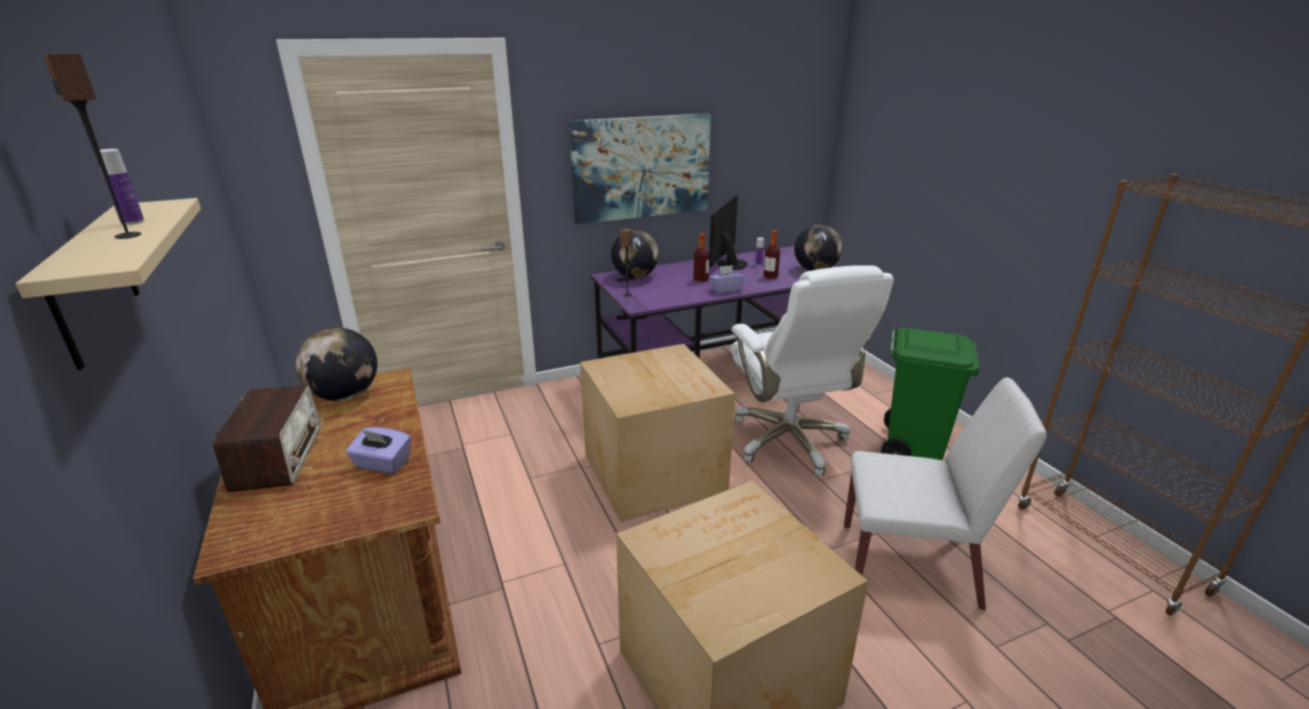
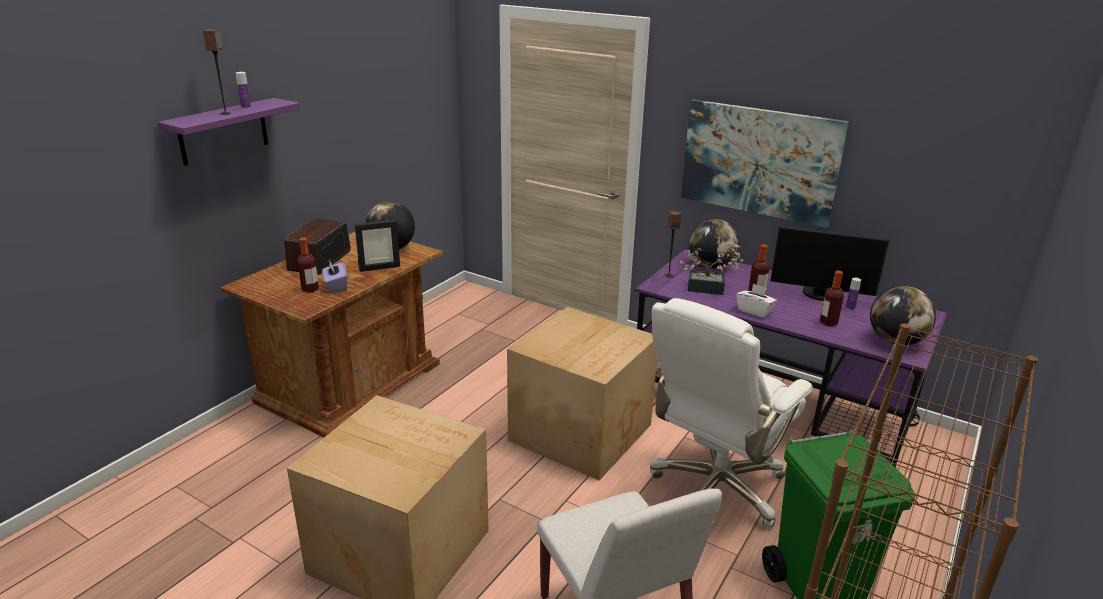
camera: 55 degrees right, 0 degrees up
beige shelf [16,198,201,370] -> purple shelf [157,98,300,166]
radio [213,385,321,492] -> radio turned 150 degrees clockwise [284,218,351,275]
monitor [709,195,748,270] -> monitor turned 150 degrees counterclockwise [770,226,890,301]
purple tissue box [709,265,745,294] -> white tissue box [736,283,777,318]
none -> bottle [297,238,319,293]
none -> picture frame [355,220,400,272]
none -> potted plant [680,244,744,295]

